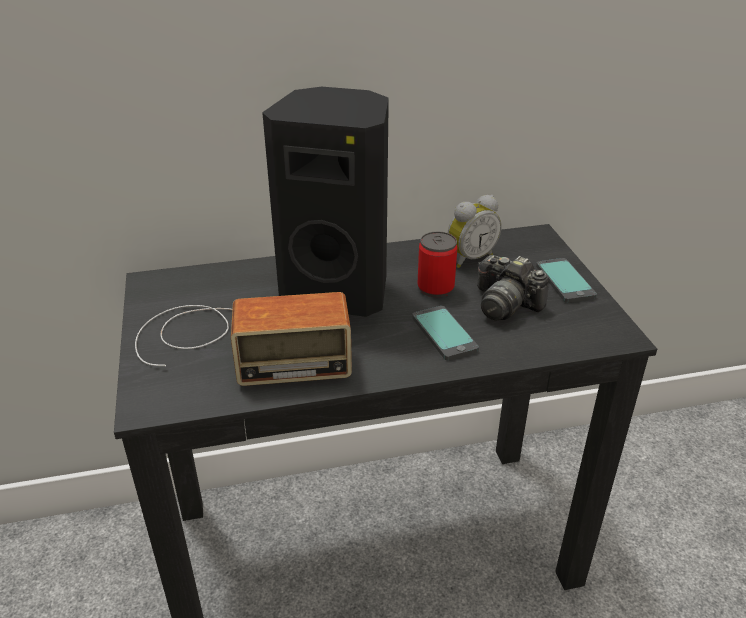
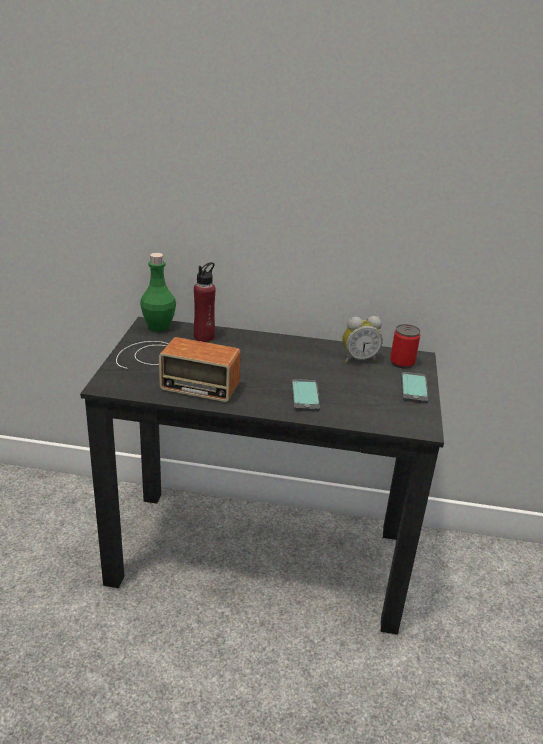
camera: 20 degrees right, 5 degrees down
black speaker [262,87,389,317] -> none
can [417,232,458,297] -> can moved to [390,324,420,369]
camera [477,255,549,321] -> none
none -> green bottle [140,253,176,332]
none -> red bottle [194,262,216,342]

